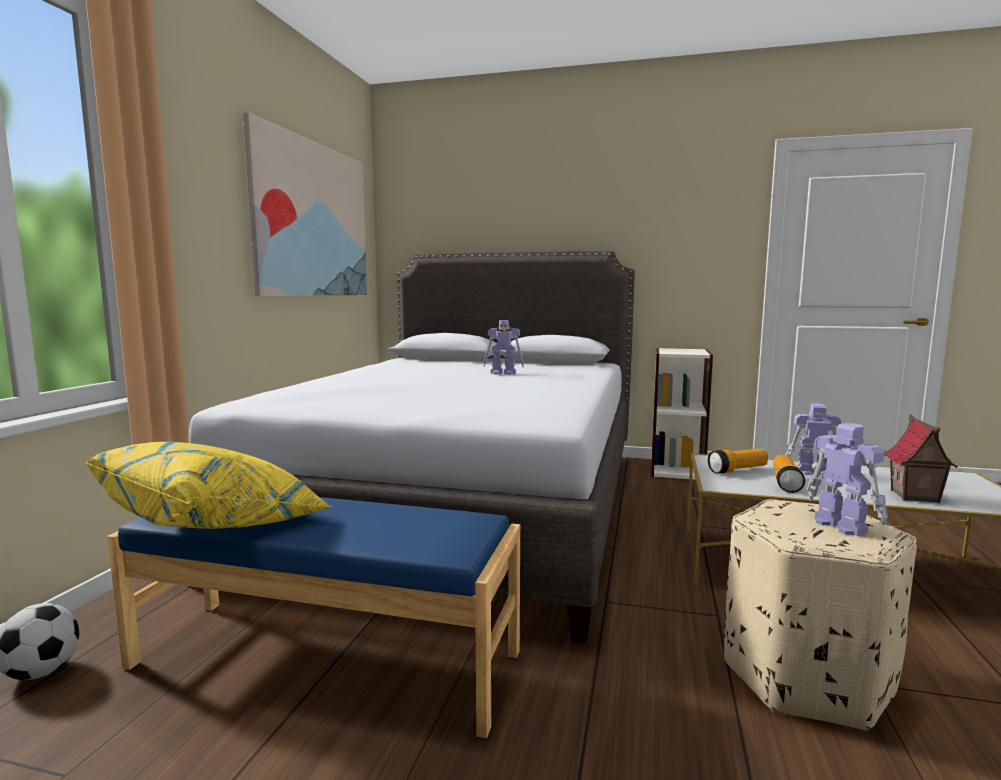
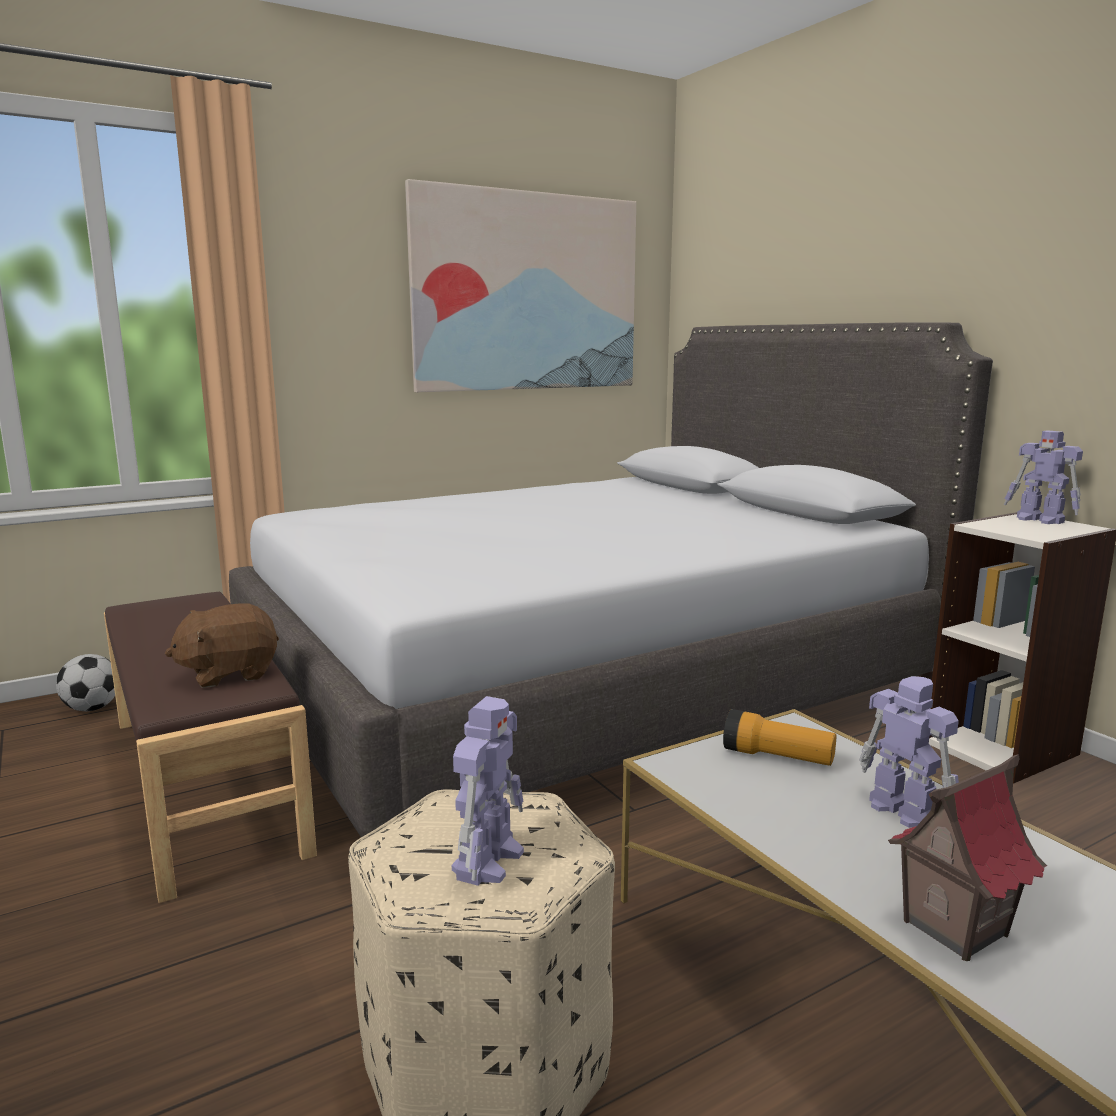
camera: 45 degrees right, 5 degrees up
yellow pillow [86,442,332,529] -> none
blue bench [107,497,520,738] -> brown bench [104,592,317,903]
toy robot [483,320,524,375] -> toy robot moved to [1004,430,1083,524]
flashlight [773,455,805,493] -> none
none -> brown plush toy [165,604,279,688]

